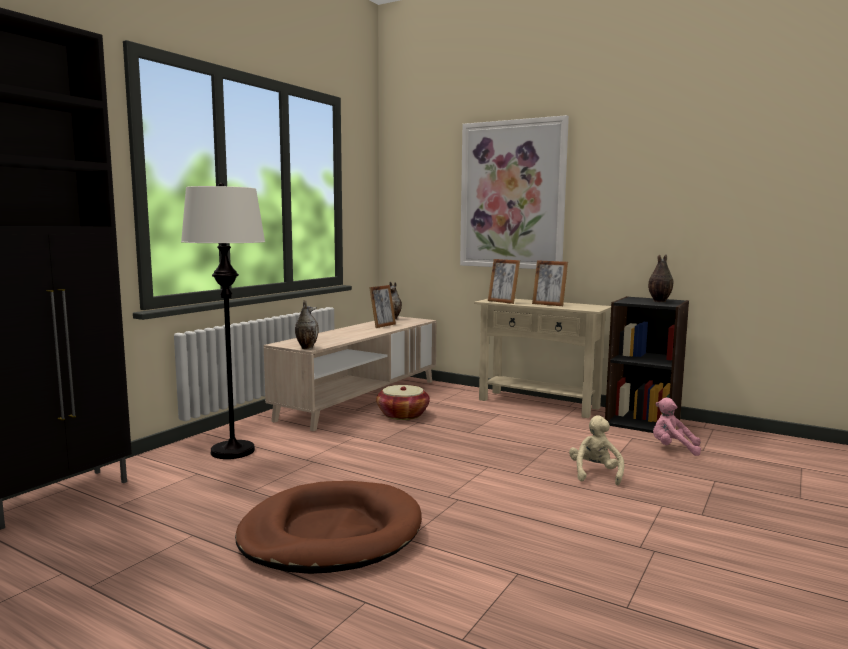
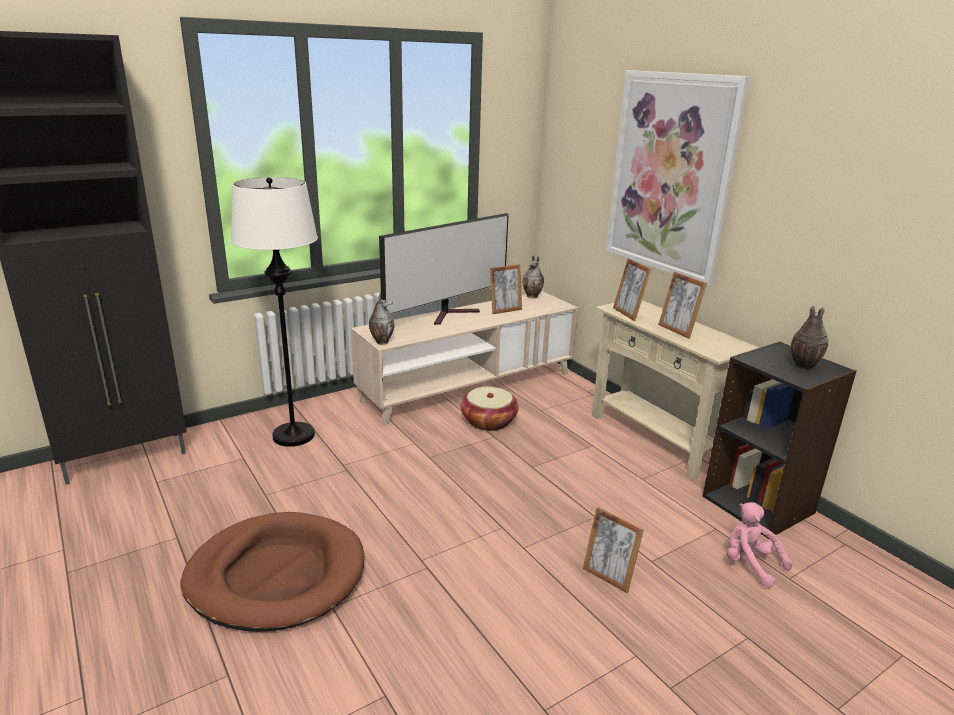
camera: 25 degrees right, 15 degrees up
beige plush toy [569,415,624,485] -> picture frame [583,507,644,593]
none -> television [379,213,509,325]

